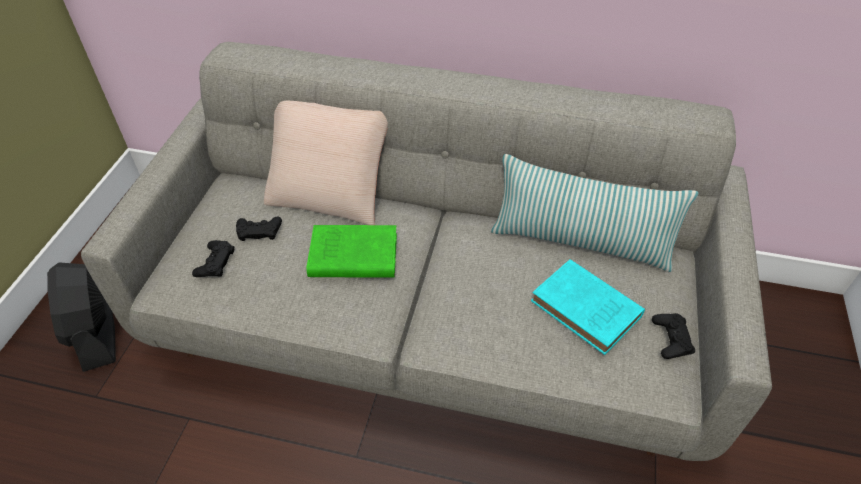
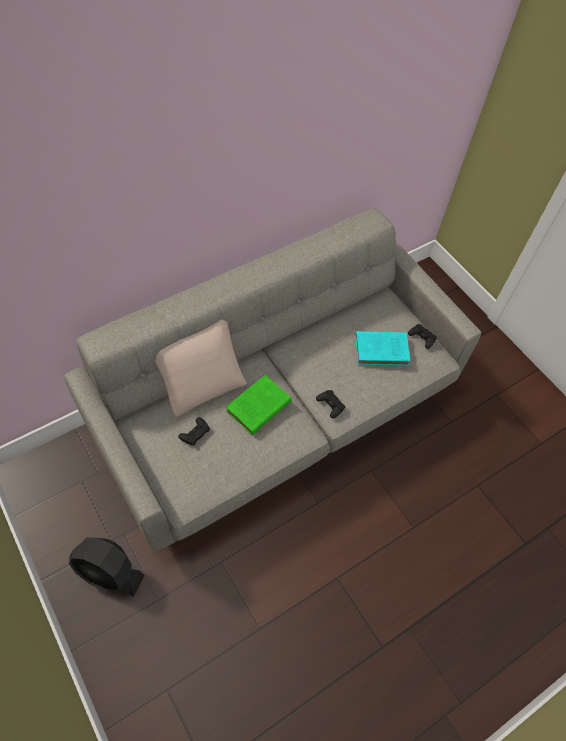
camera: 50 degrees left, 10 degrees up
black game controller [192,240,234,277] -> black game controller moved to [316,390,345,419]
pillow [491,154,698,272] -> none

